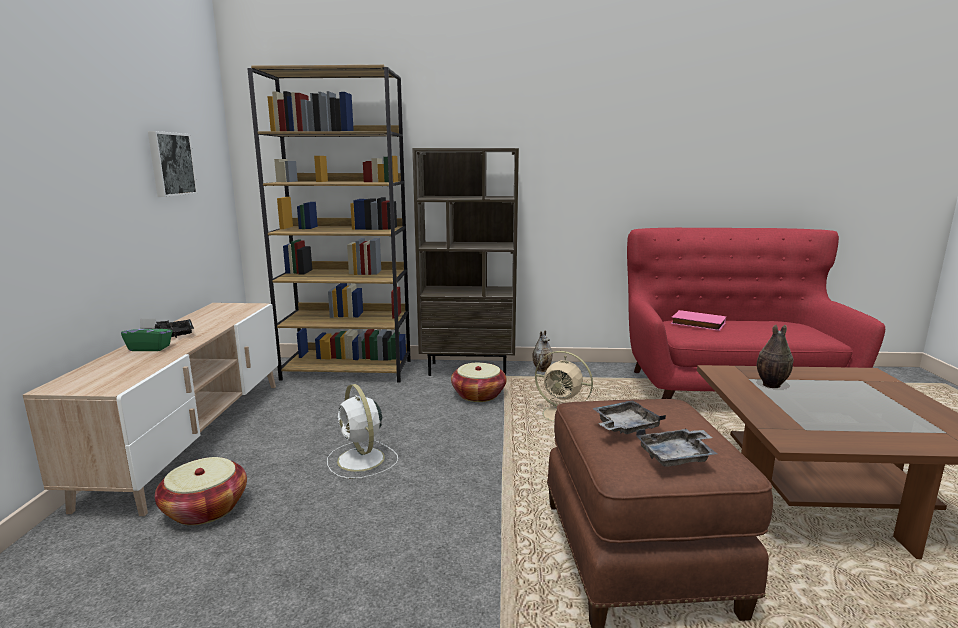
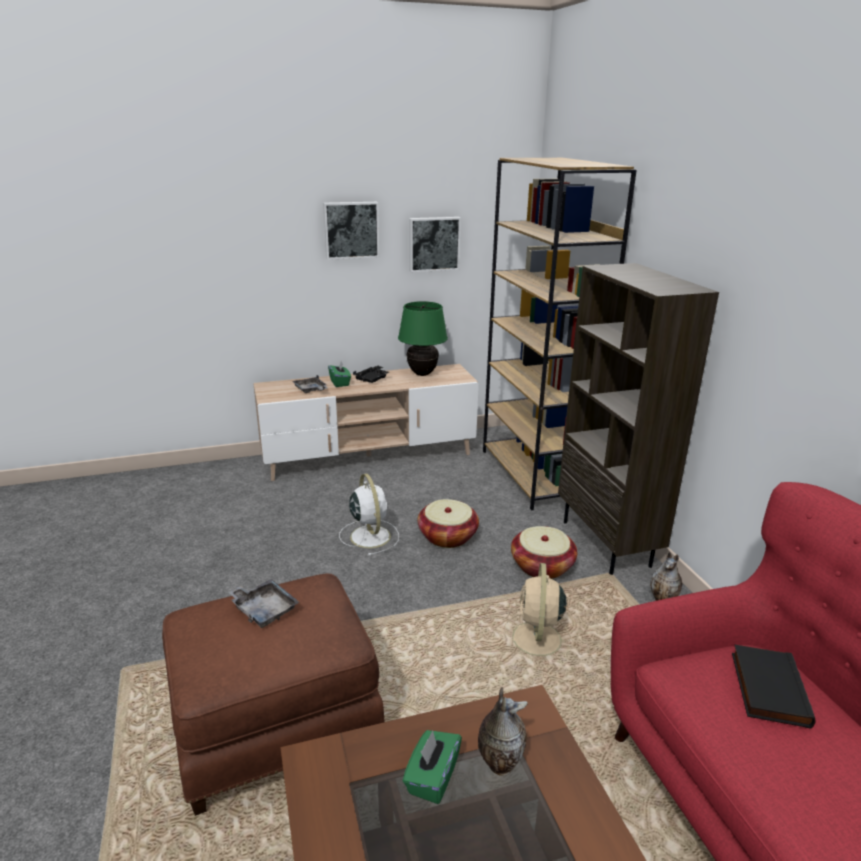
camera: 70 degrees right, 10 degrees up
basket [155,457,247,525] -> basket moved to [418,499,479,548]
white fan [327,384,398,479] -> white fan turned 120 degrees clockwise [339,473,399,556]
grey tray [636,429,717,467] -> grey tray moved to [292,375,327,393]
pink book [671,310,726,331] -> black book [732,645,815,728]
none -> picture [323,202,379,260]
none -> green table lamp [398,301,448,376]
none -> green tissue box [403,730,462,804]

